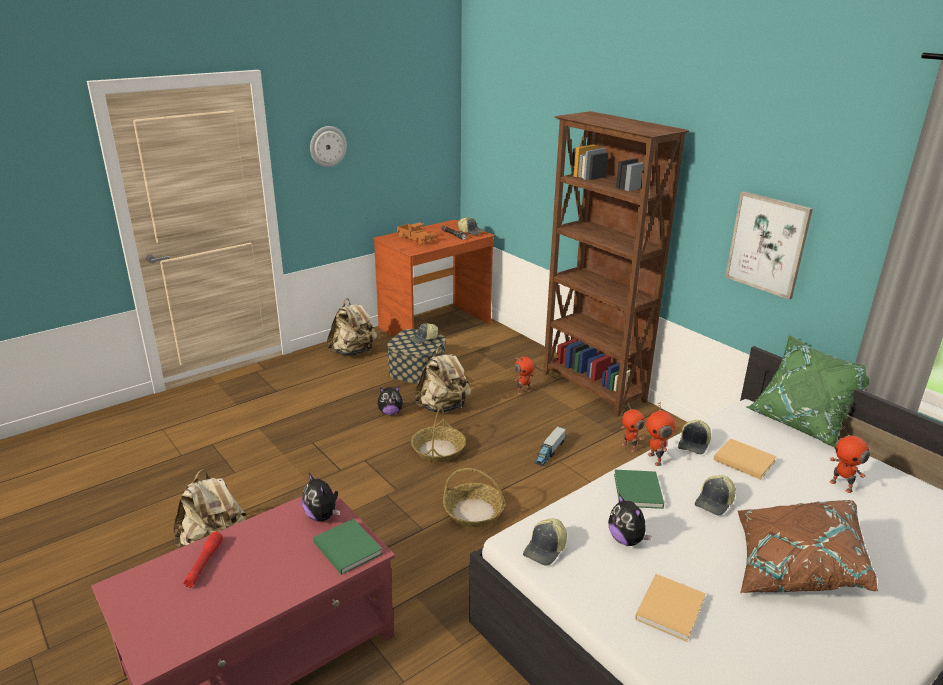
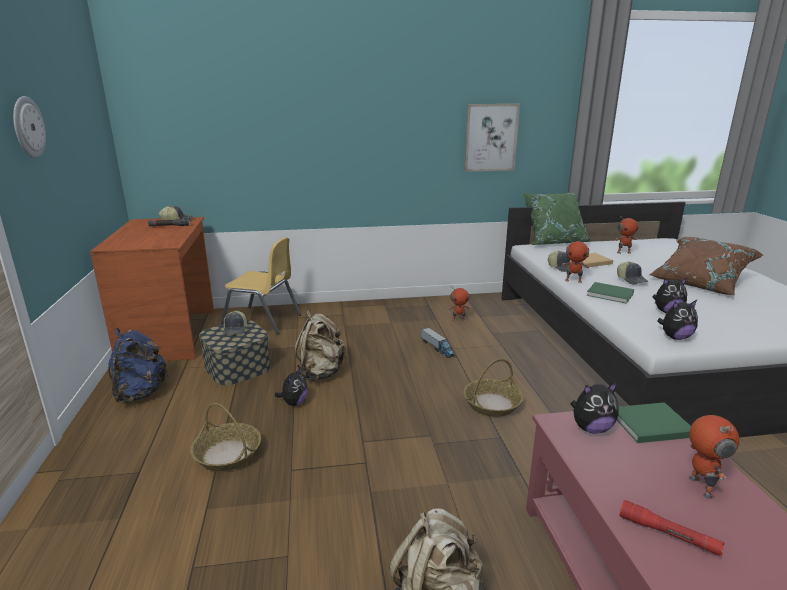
camera: 60 degrees left, 5 degrees down
beige backpack [327,298,377,356] -> blue backpack [108,328,168,403]
toy truck [397,222,436,245] -> none
basket [411,407,466,462] -> basket moved to [190,403,261,471]
toy robot [514,357,535,394] -> toy robot moved to [689,415,739,499]
cap [523,519,567,566] -> plush toy [657,300,698,340]
brown bookcase [543,111,690,416] -> none
beige book [635,574,706,642] -> none
none -> yellow chair [221,237,302,335]

